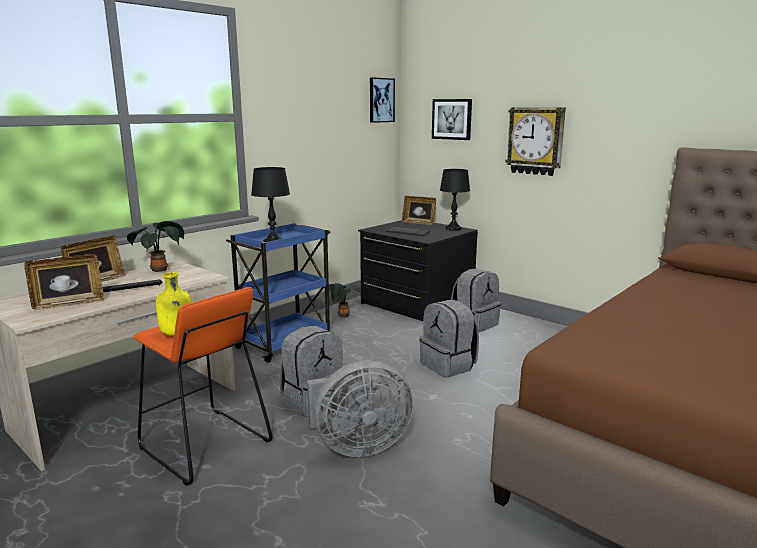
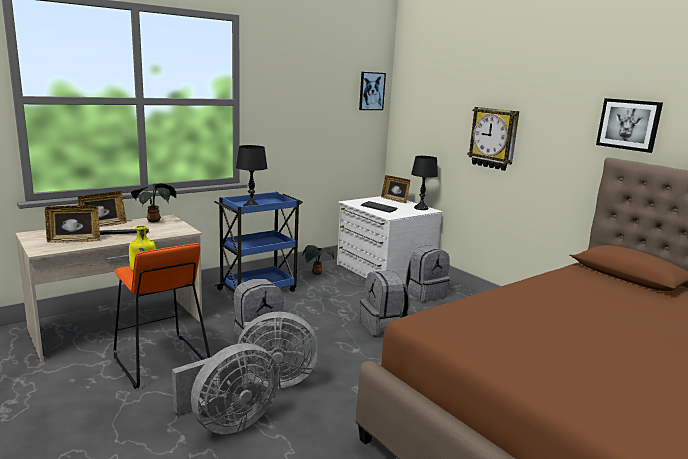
camera: 10 degrees right, 0 degrees up
black dresser [358,220,478,321] -> white dresser [337,196,443,284]
picture [432,99,472,140] -> picture moved to [596,98,663,153]
none -> grey fan [172,343,279,434]

